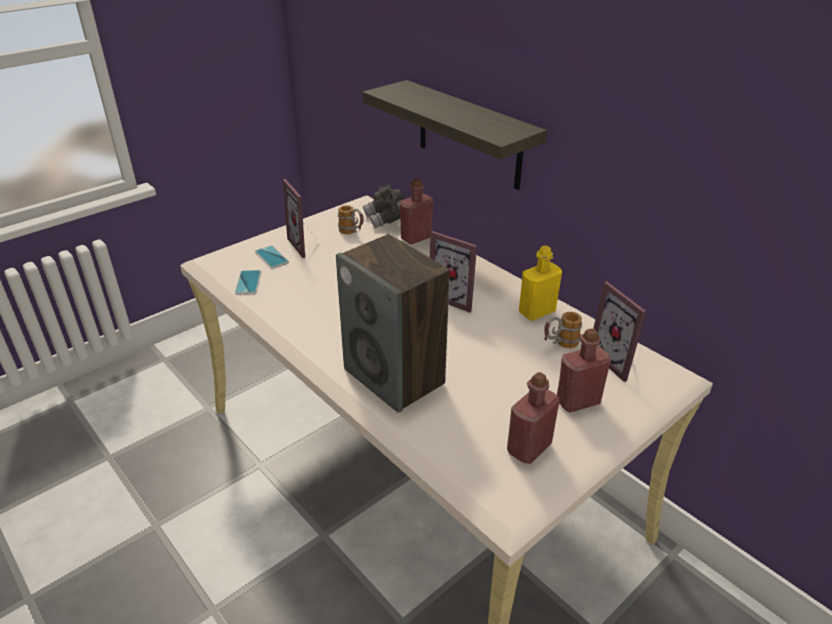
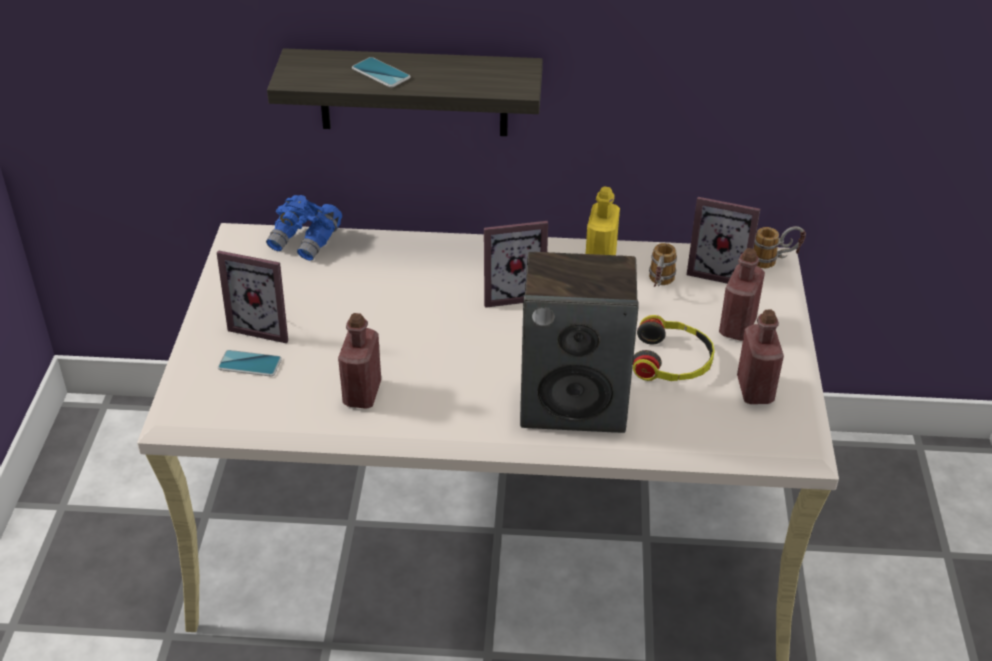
camera: 45 degrees left, 5 degrees up
phone [235,270,261,295] -> phone moved to [352,57,411,88]
mug [338,205,364,234] -> mug moved to [754,226,806,268]
grey binoculars [363,185,404,228] -> blue binoculars [266,195,342,261]
red bottle [400,178,434,244] -> red bottle moved to [338,313,381,409]
none -> headphones [633,315,714,381]

